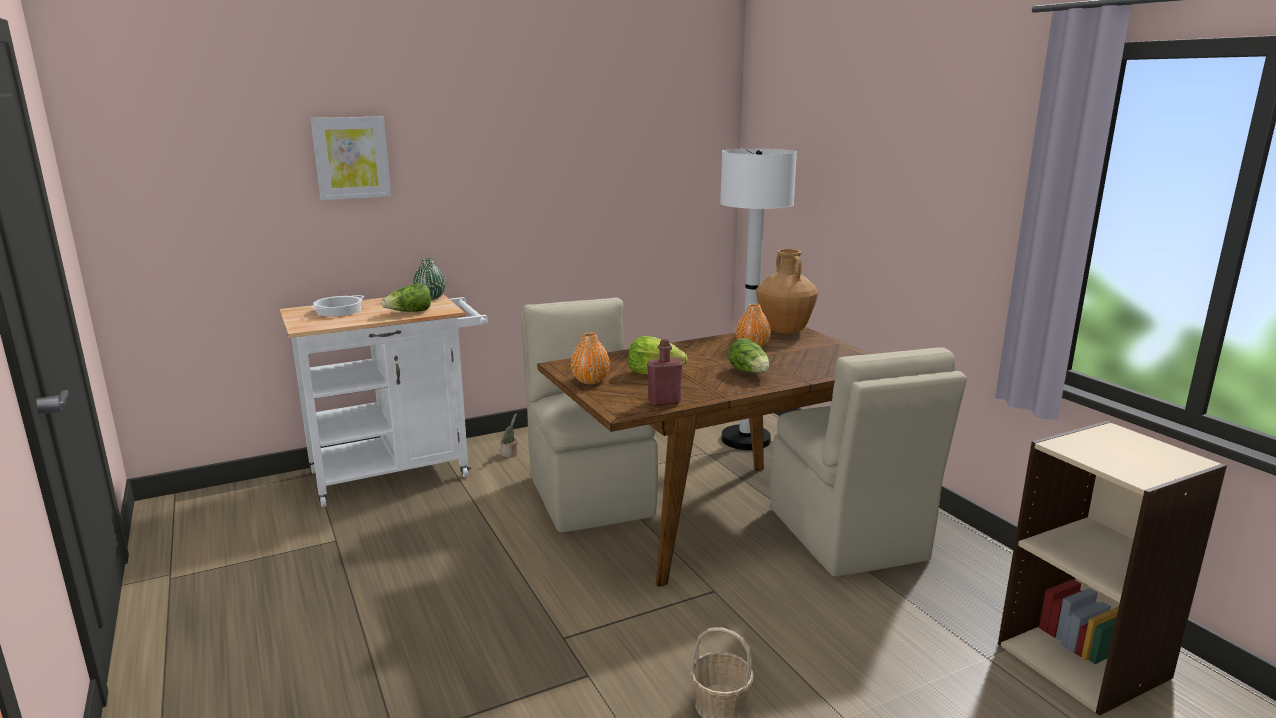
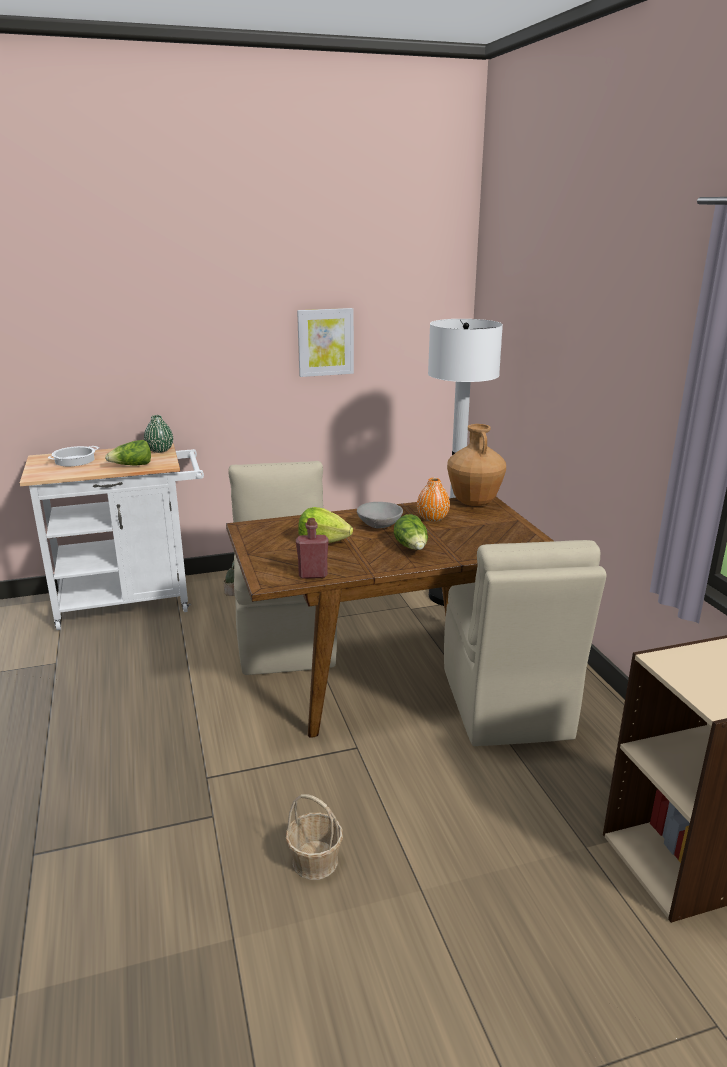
camera: 10 degrees right, 5 degrees up
picture [310,117,391,200] -> picture moved to [297,308,354,377]
orange vase [571,332,610,384] -> none
none -> grey bowl [357,502,403,528]

